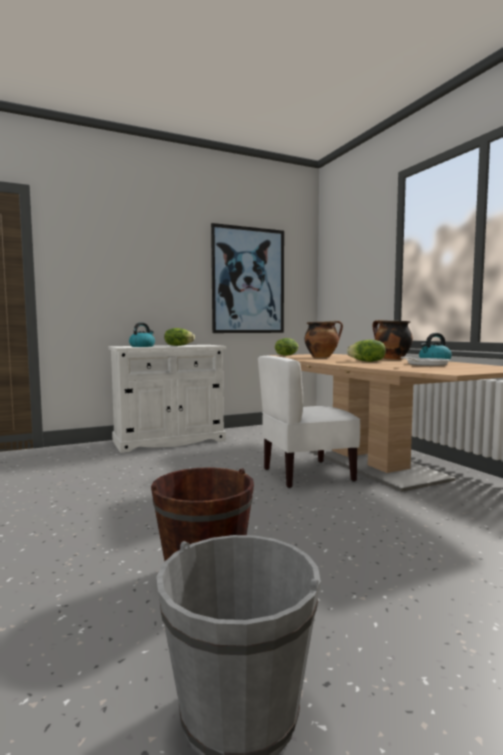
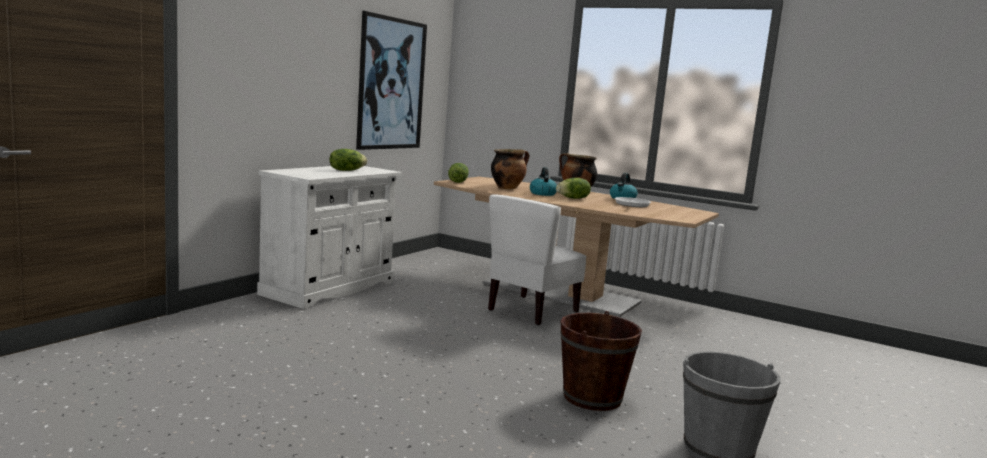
camera: 35 degrees left, 5 degrees up
kettle [129,322,155,347] -> kettle moved to [530,167,557,196]

